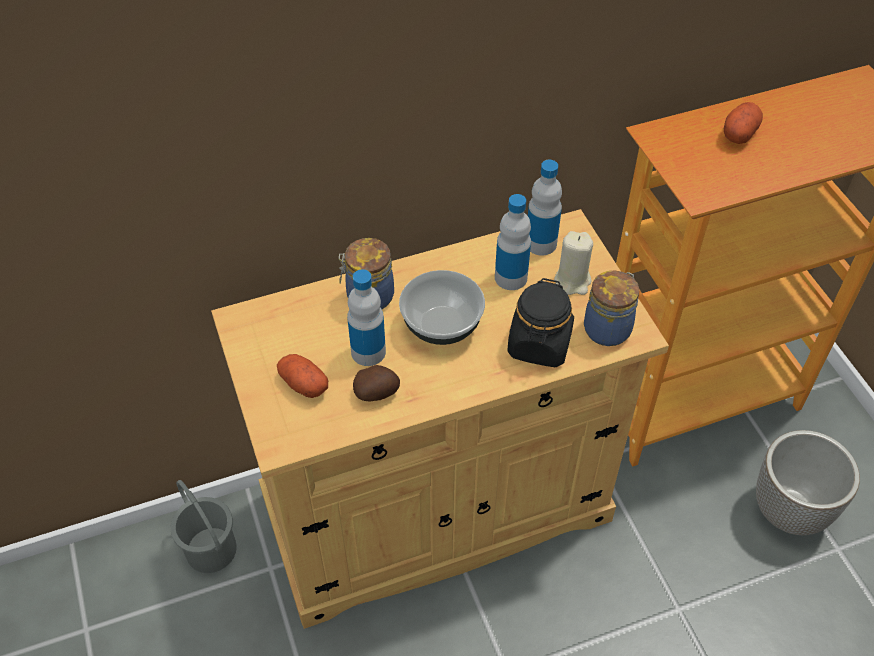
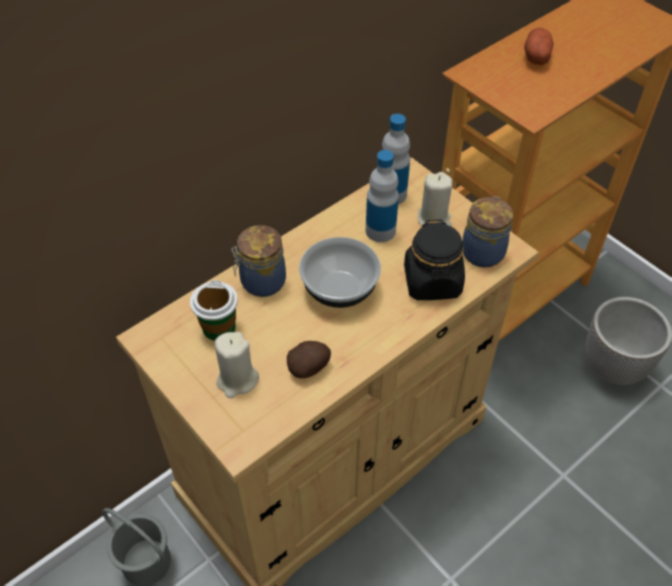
camera: 20 degrees left, 0 degrees up
potato [277,354,328,398] -> beige candle [215,332,259,398]
bottle [347,269,386,366] -> none
none -> cup [190,280,238,341]

